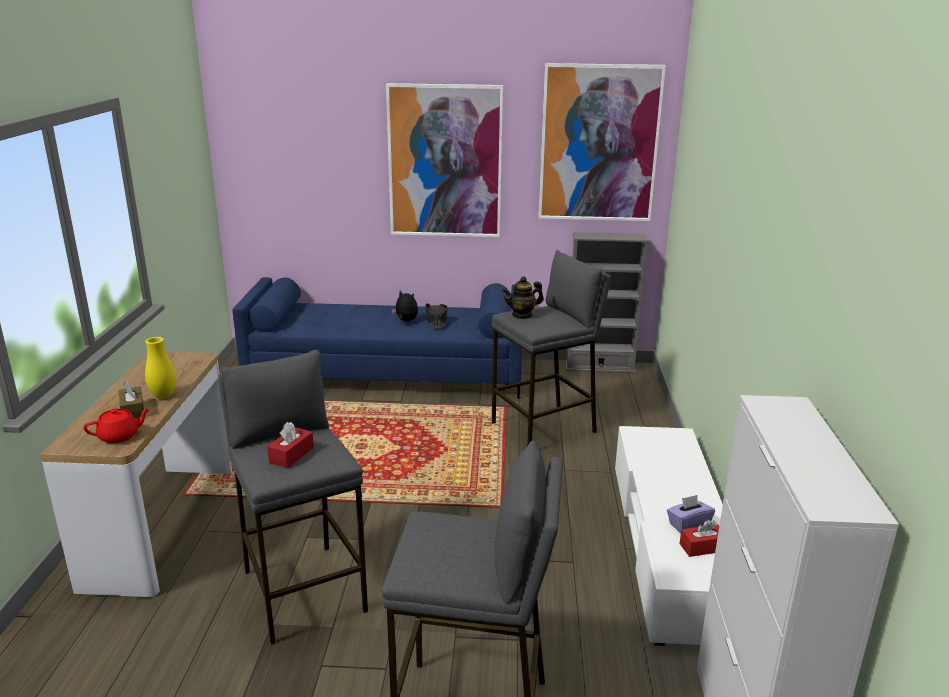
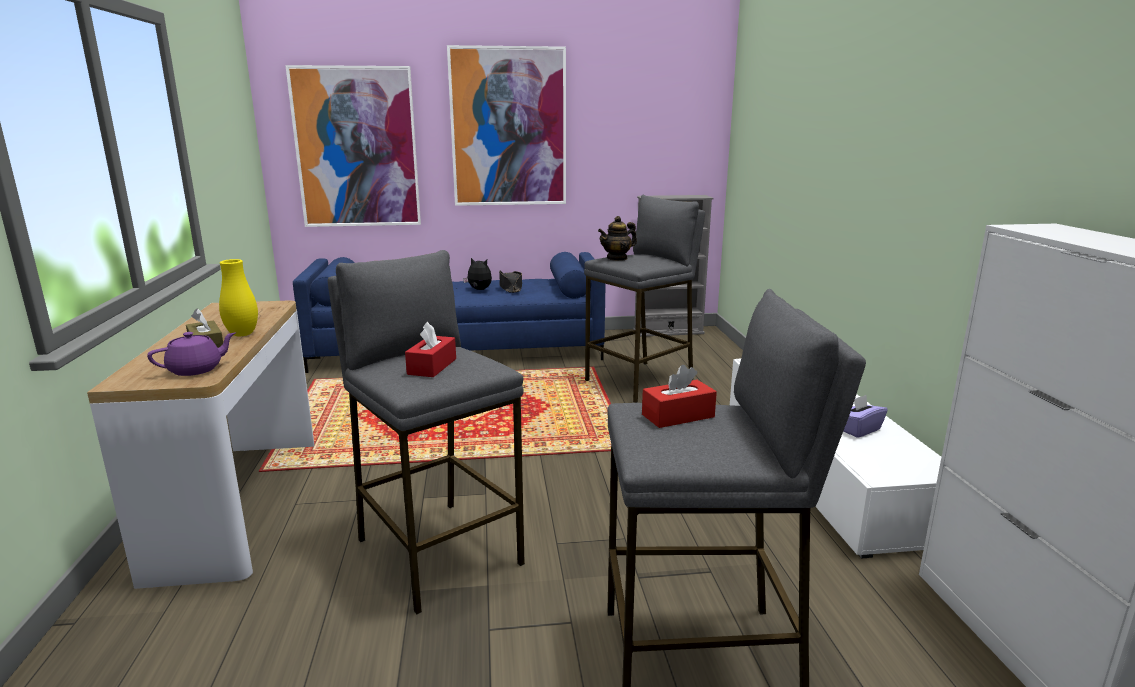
camera: 10 degrees left, 5 degrees down
red teapot [83,408,151,443] -> purple teapot [147,332,236,376]
picture [539,63,666,221] -> picture moved to [285,65,421,227]
red tissue box [679,520,719,557] -> red tissue box moved to [642,365,717,428]

